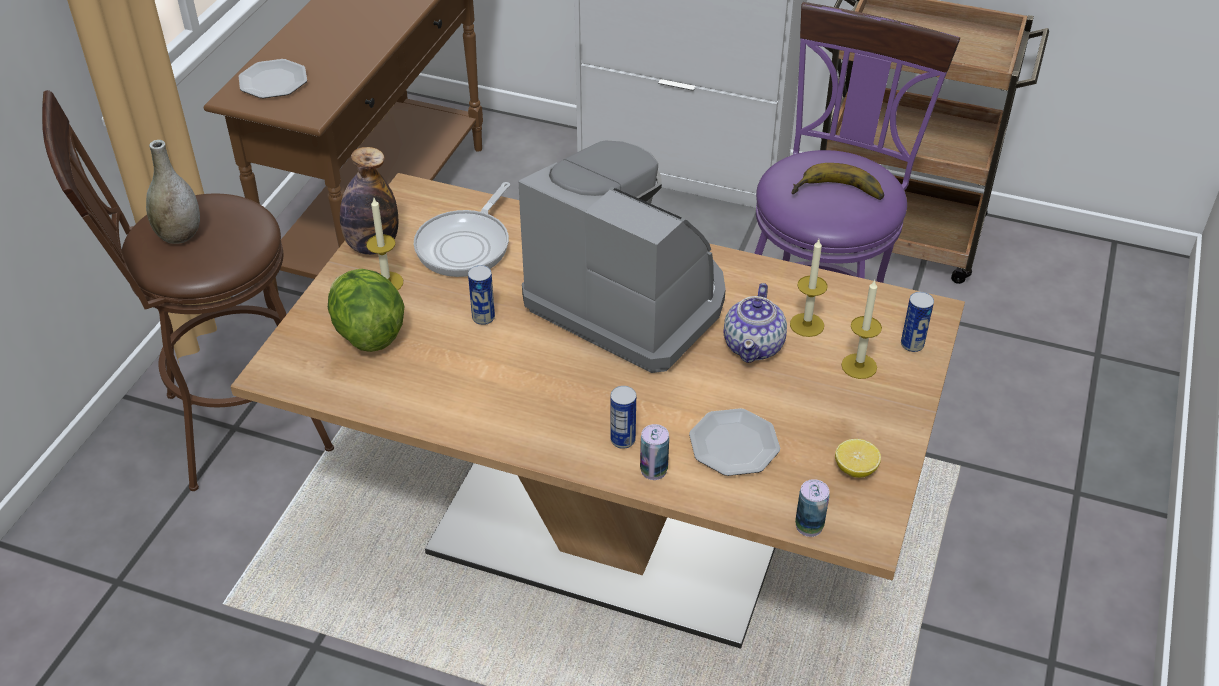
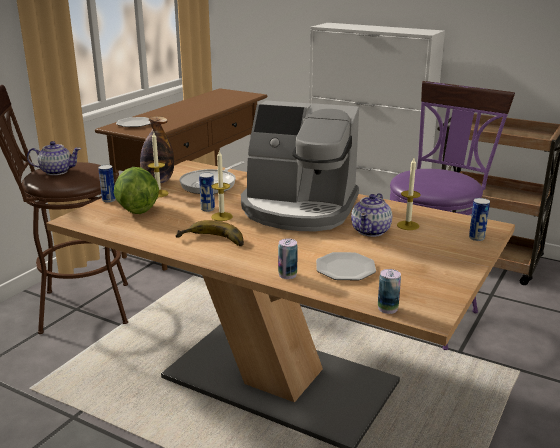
camera: 10 degrees right, 20 degrees down
grey vase [146,140,200,244] -> teapot [27,141,81,175]
coffee machine [519,140,726,373] -> coffee machine turned 150 degrees clockwise [241,100,359,232]
can [611,386,636,449] -> can moved to [98,165,116,203]
banana [792,163,884,200] -> banana moved to [176,220,244,246]
lemon [835,439,881,478] -> none
candle [841,279,882,379] -> candle moved to [211,150,233,221]

